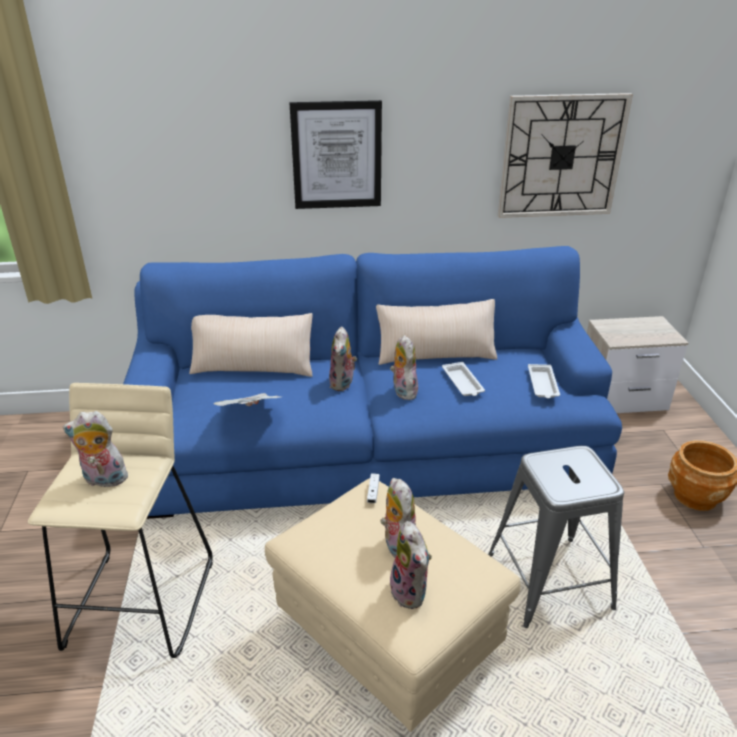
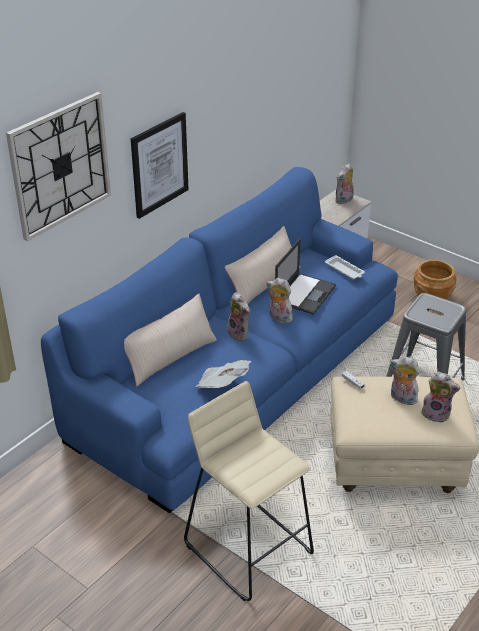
camera: 45 degrees left, 5 degrees up
plush toy [63,411,131,487] -> plush toy moved to [335,163,354,204]
white tray [442,362,485,396] -> laptop [275,239,336,315]
wall clock [498,93,633,218] -> wall clock moved to [6,92,111,241]

